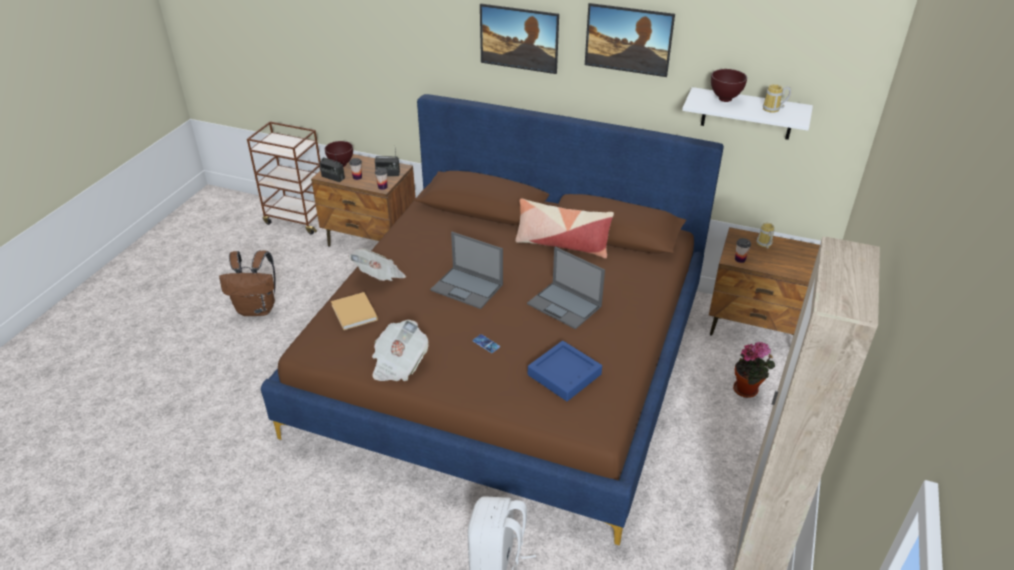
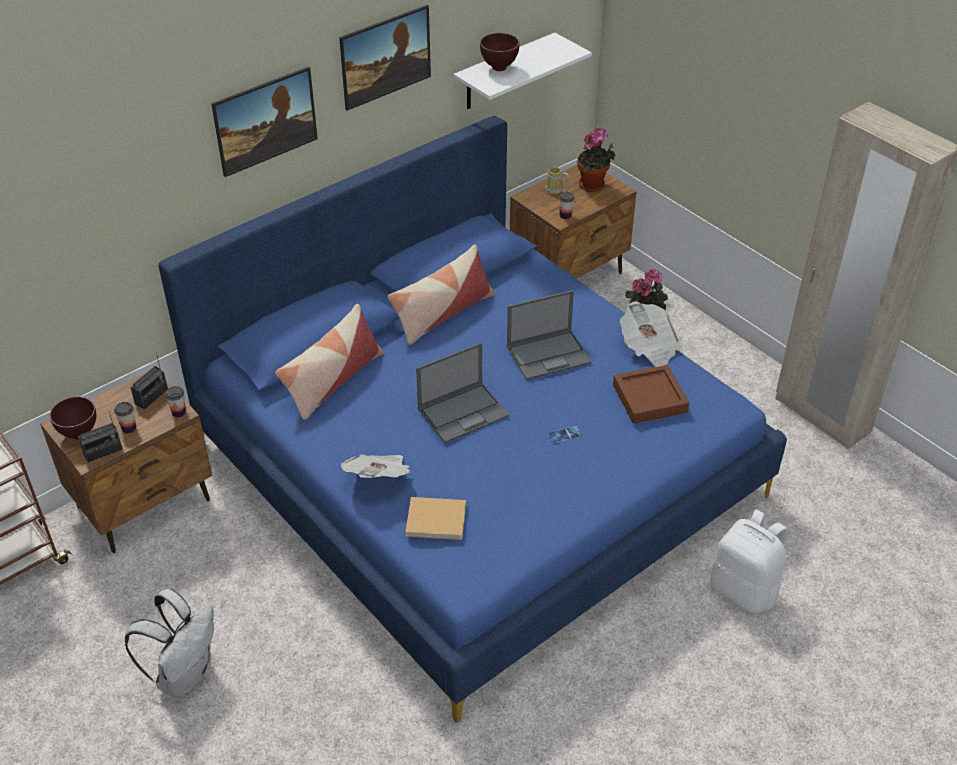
camera: 60 degrees left, 5 degrees up
brown backpack [219,250,276,316] -> white backpack [125,589,214,698]
brown bed [261,94,724,545] -> blue bed [158,116,787,723]
newspaper [372,320,429,381] -> newspaper moved to [620,301,681,367]
blue tray [528,341,602,401] -> brown tray [613,365,689,424]
mug [763,84,791,113] -> none
none -> pillow [275,304,383,420]
none -> potted plant [577,127,615,192]

